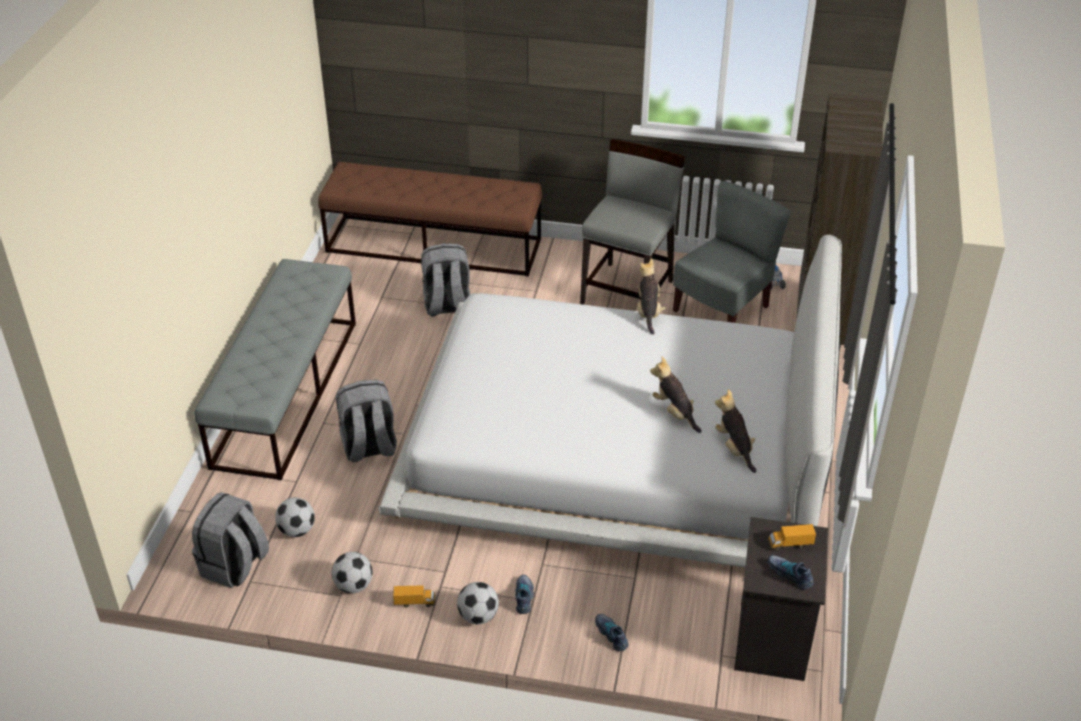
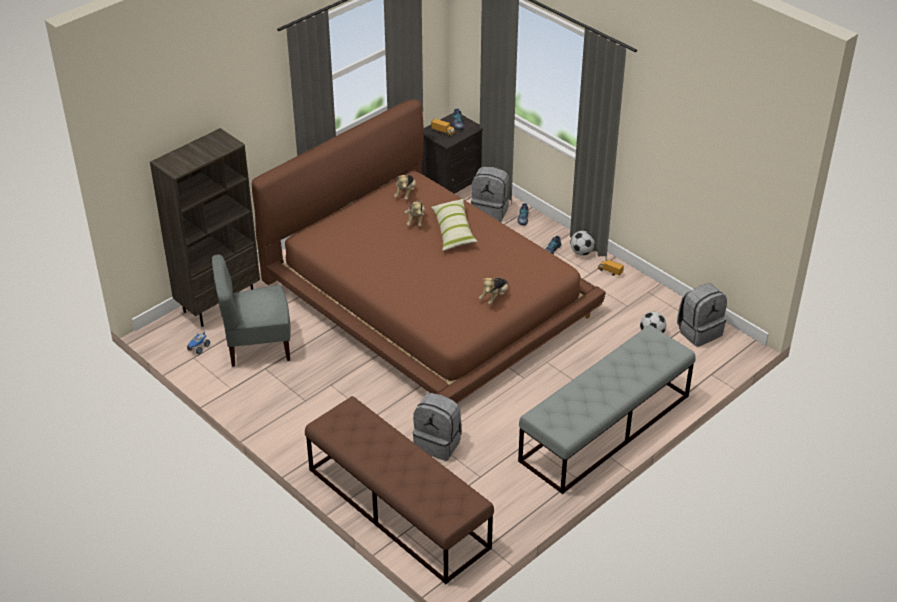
camera: 145 degrees left, 0 degrees up
football [332,552,372,593] -> none
grey backpack [336,380,397,462] -> grey backpack moved to [471,167,509,222]
white bed [378,235,842,567] -> brown bed [252,100,606,404]
grey chair [580,139,685,305] -> none
plush toy [637,259,666,335] -> plush toy moved to [479,277,509,305]
none -> pillow [431,198,478,251]

